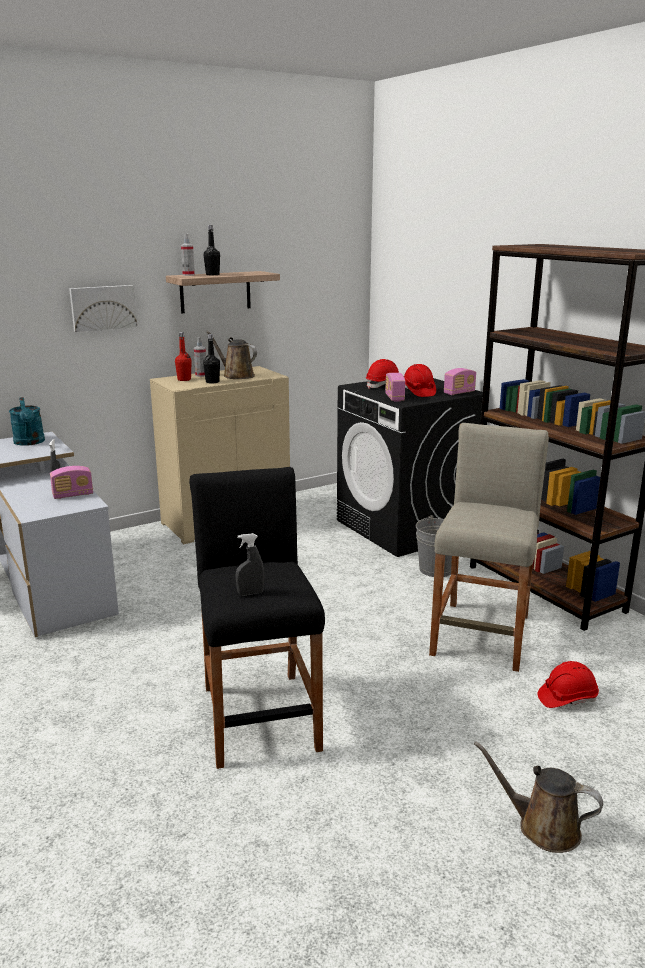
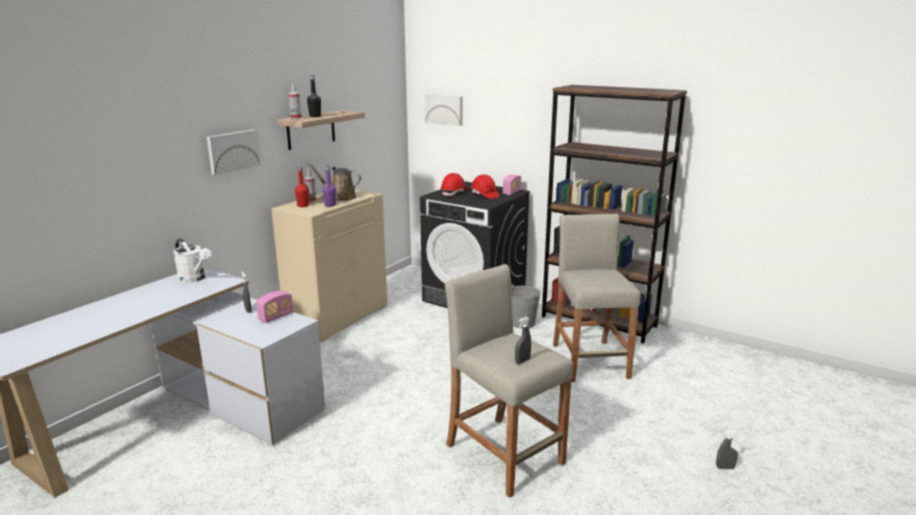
camera: 25 degrees left, 0 degrees up
turquoise watering can [9,397,45,446] -> white watering can [173,238,212,282]
black stool [189,467,325,769] -> beige stool [445,264,573,498]
black bottle [203,334,220,384] -> purple bottle [322,166,336,207]
radio [385,373,405,402] -> none
brown watering can [474,741,603,853] -> grey spray bottle [716,430,740,469]
red hard hat [538,661,599,708] -> none
none -> picture [425,94,462,126]

